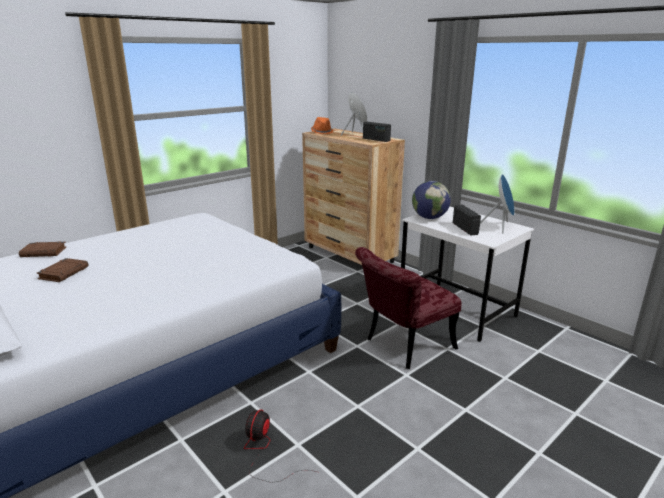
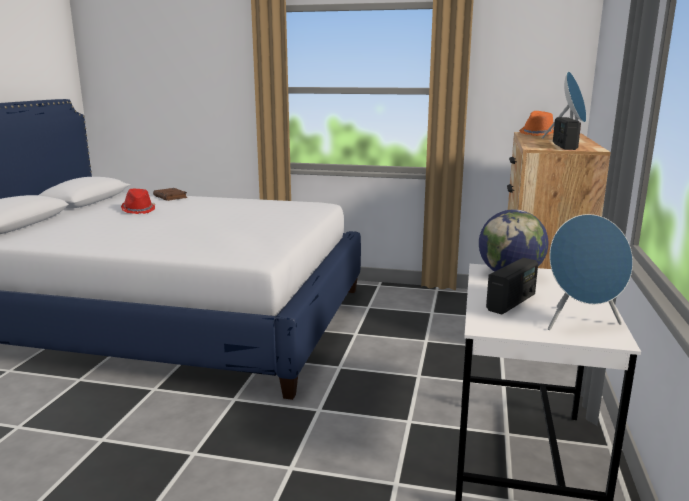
camera: 55 degrees right, 5 degrees down
brown book [37,258,88,282] -> red hat [121,189,155,214]
fan [244,409,317,483] -> none
red chair [355,247,461,369] -> none

